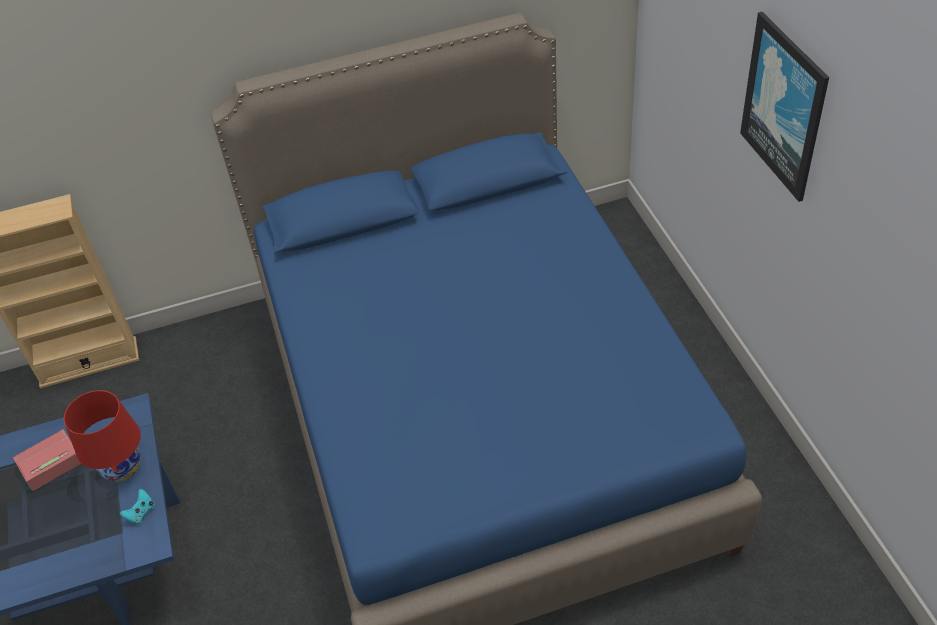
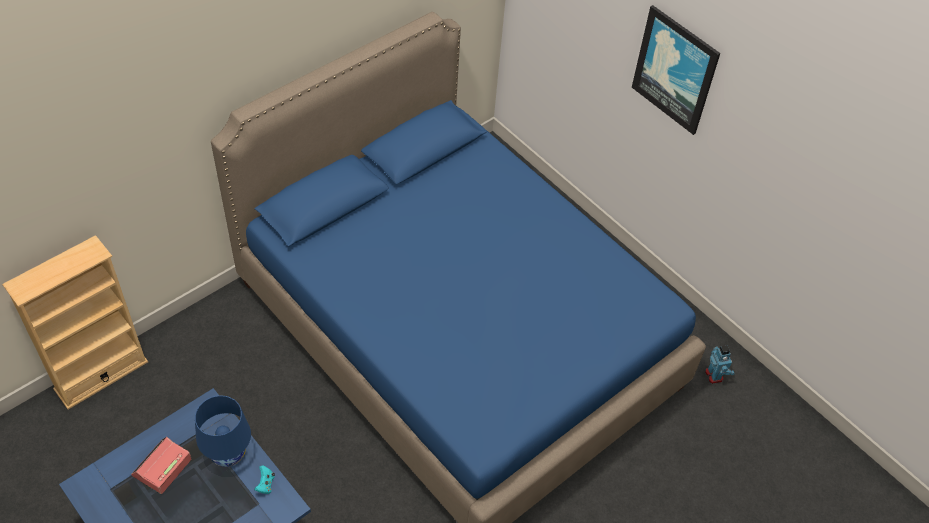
camera: 30 degrees left, 5 degrees up
red table lamp [64,390,141,481] -> blue table lamp [195,395,251,467]
none -> toy robot [705,345,735,384]

